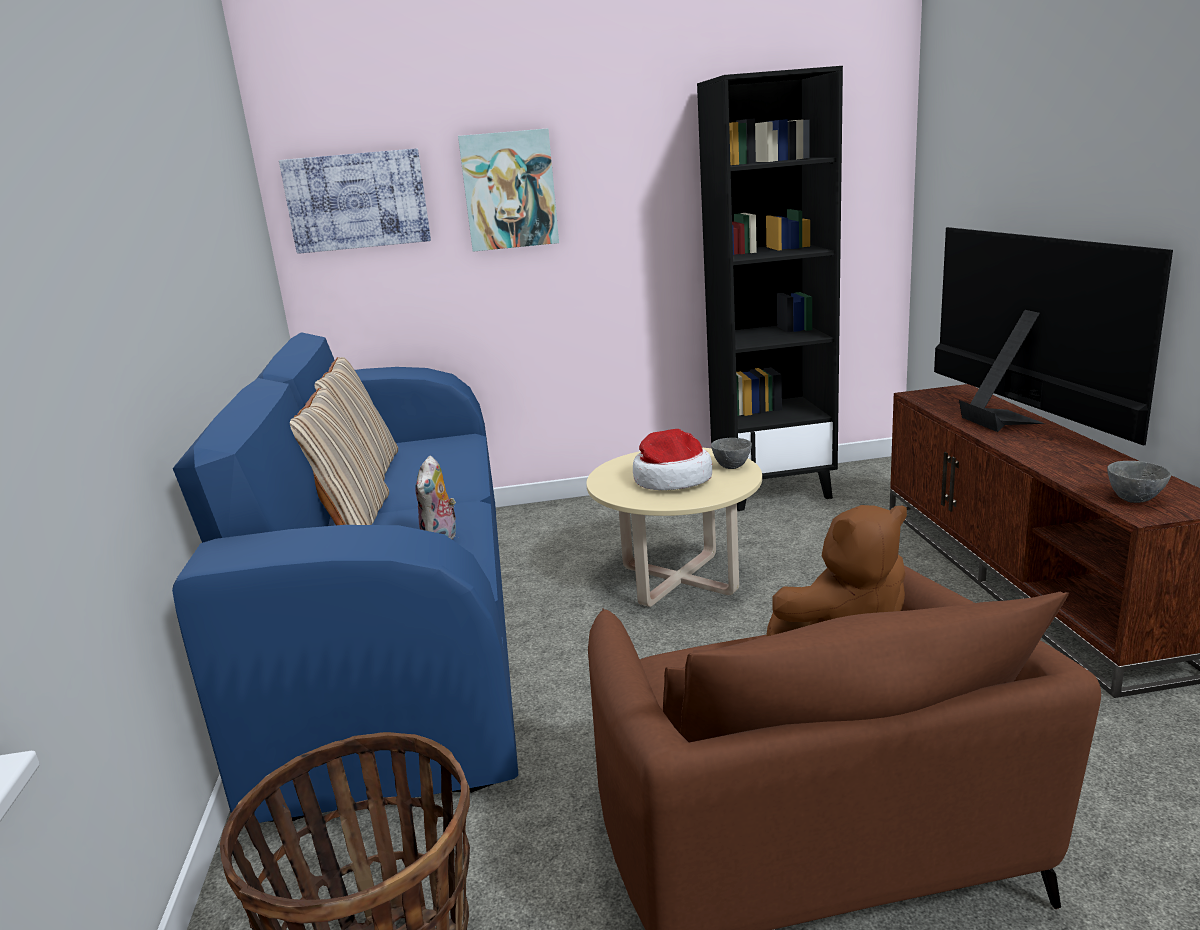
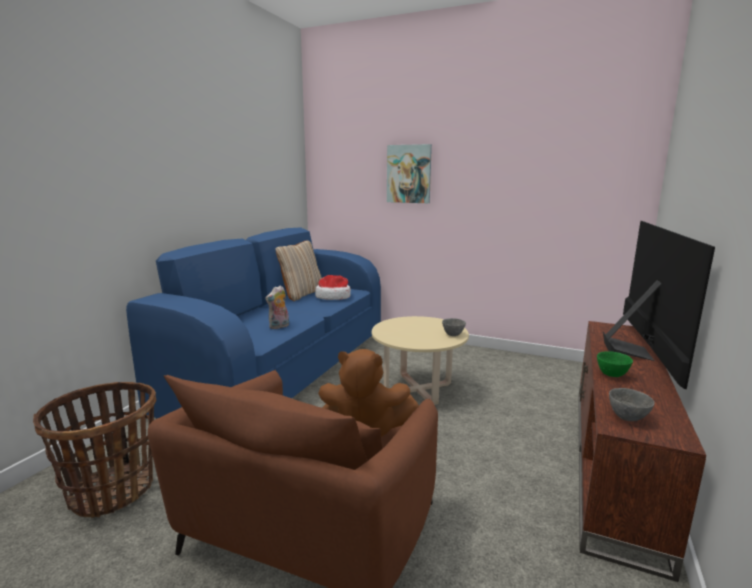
camera: 30 degrees right, 5 degrees down
picture [279,148,431,254] -> none
beige pillow [290,388,389,525] -> none
hat [633,429,712,490] -> hat moved to [315,275,351,300]
black bookcase [697,66,843,511] -> none
none -> green bowl [597,351,633,377]

